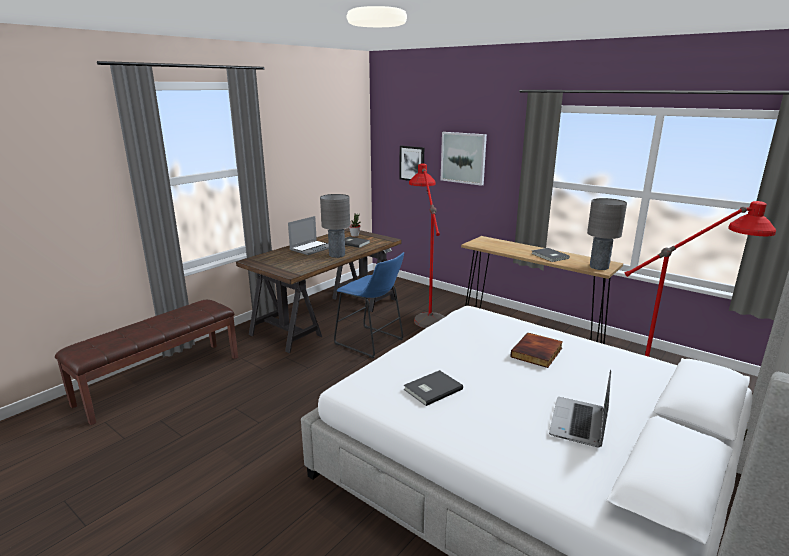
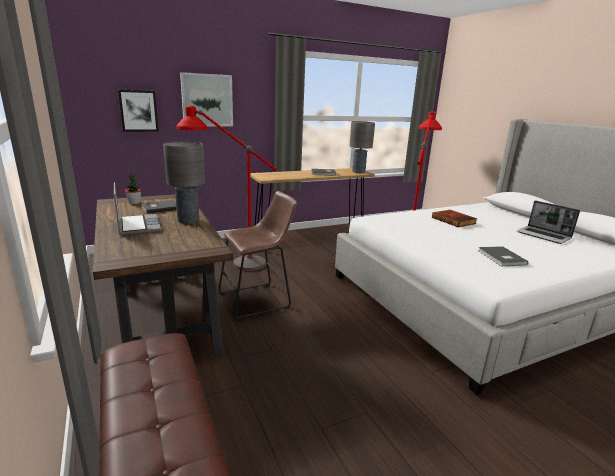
camera: 65 degrees left, 0 degrees up
blue stool [334,252,404,358] -> brown stool [219,191,297,320]

